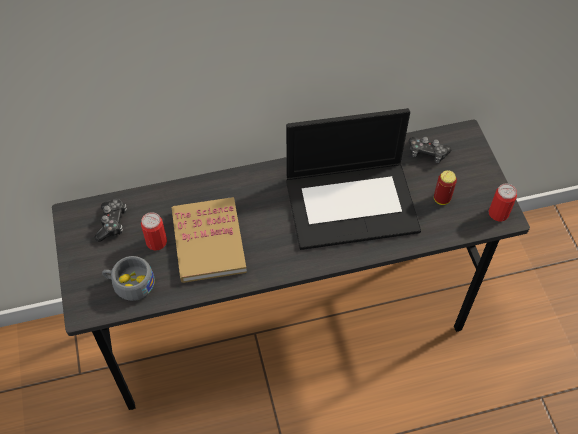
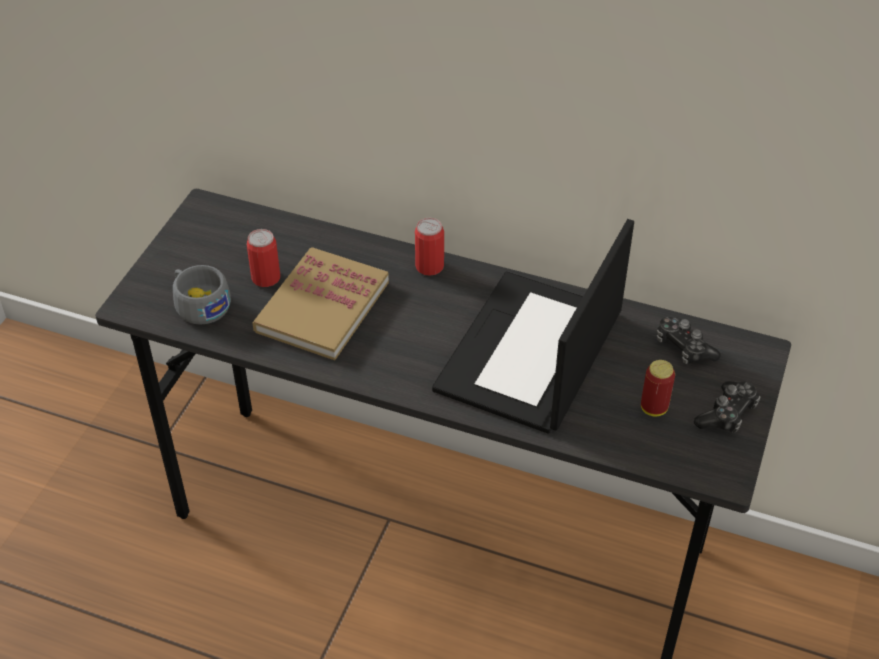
camera: 35 degrees right, 10 degrees down
game controller [94,199,127,241] -> game controller moved to [694,381,760,433]
laptop [286,108,421,250] -> laptop turned 90 degrees clockwise [432,219,634,434]
can [488,183,517,221] -> can moved to [415,218,444,276]

